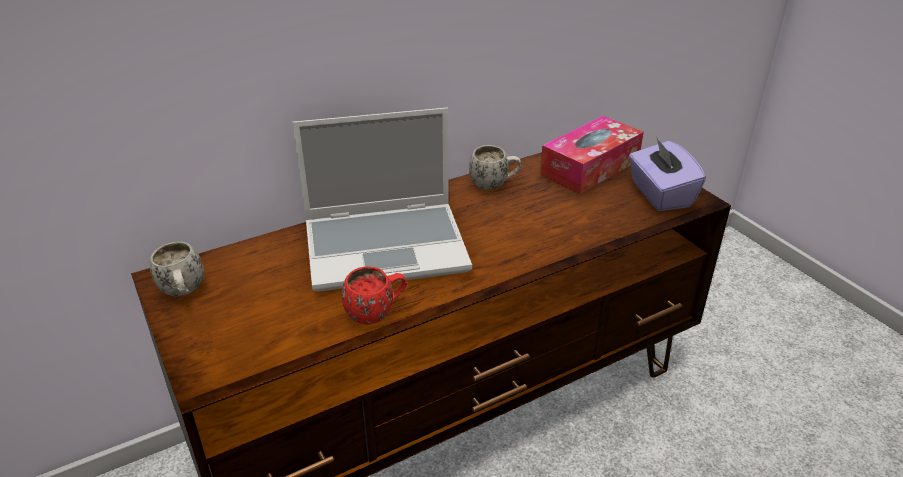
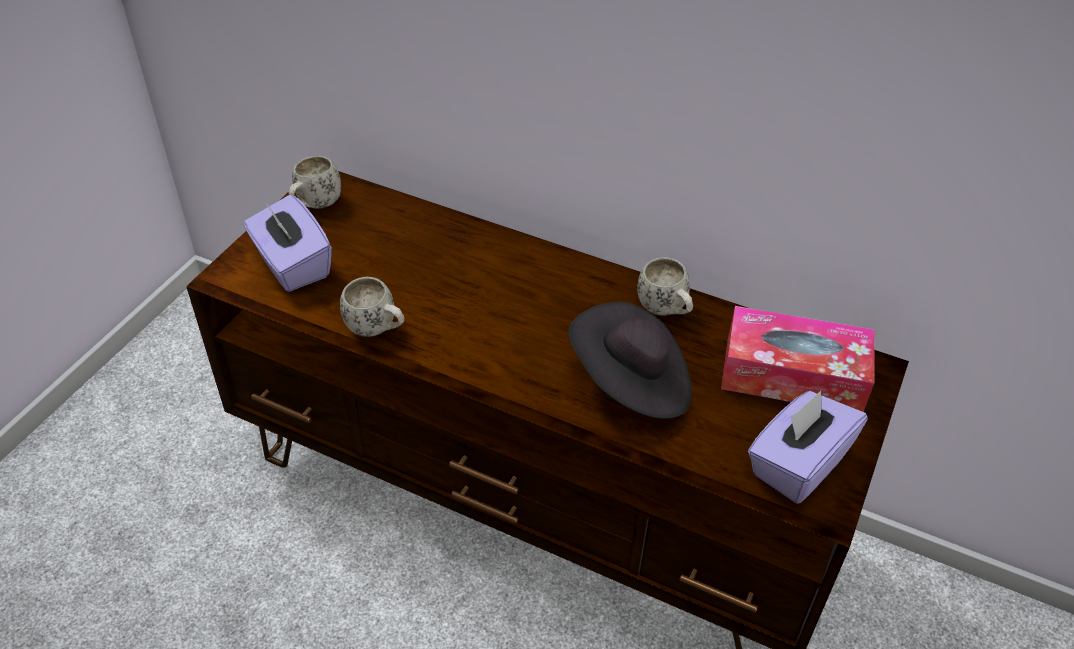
camera: 55 degrees right, 10 degrees up
laptop [292,108,472,292] -> none
red mug [342,266,407,324] -> white mug [340,277,404,337]
none -> purple tissue box [244,195,332,292]
none -> black hat [568,302,692,419]

